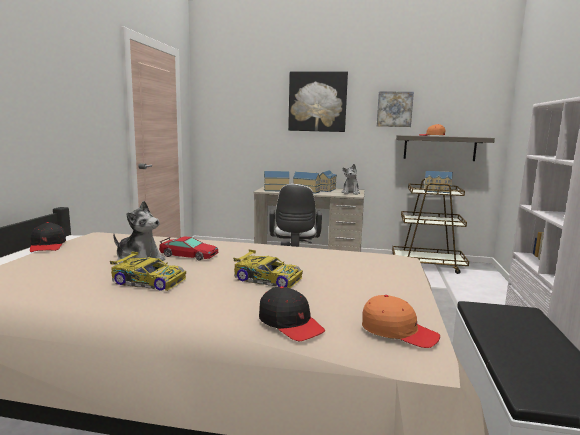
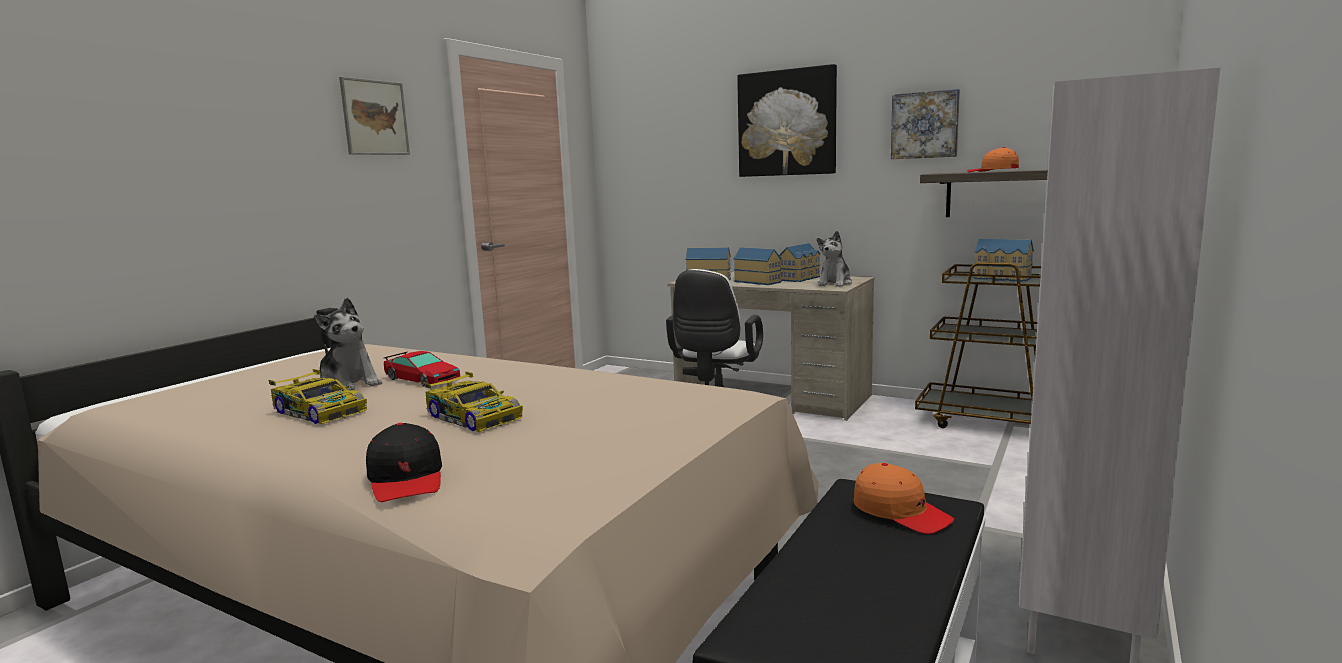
camera: 20 degrees right, 0 degrees up
black cap [30,222,66,252] -> none
orange cap [362,295,440,348] -> orange cap moved to [854,463,954,534]
none -> picture [339,77,410,155]

